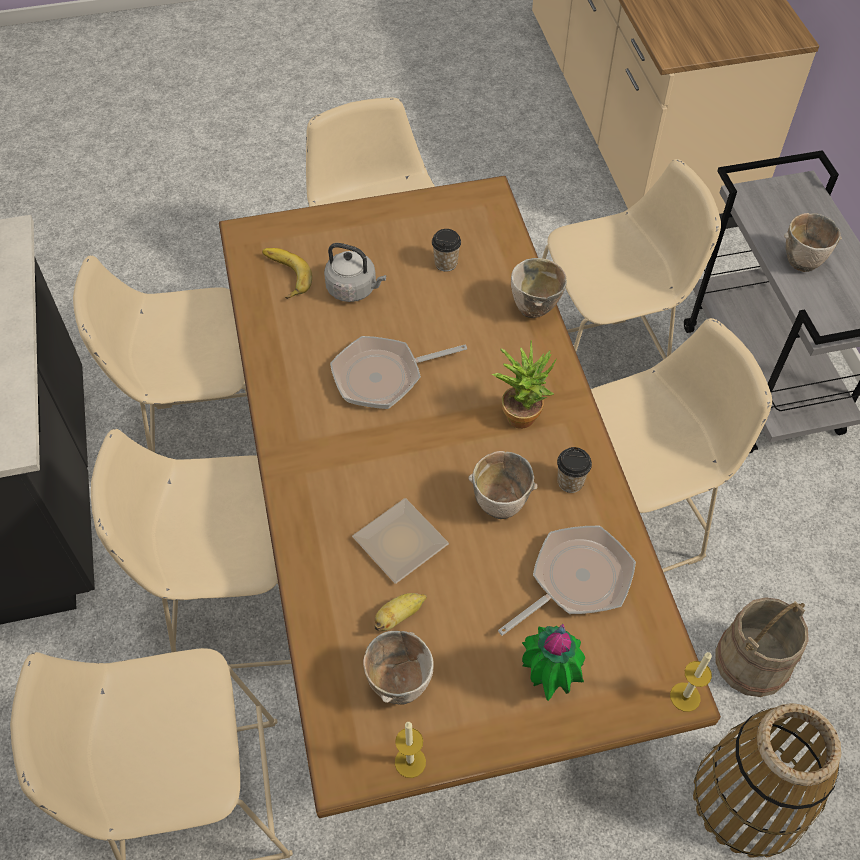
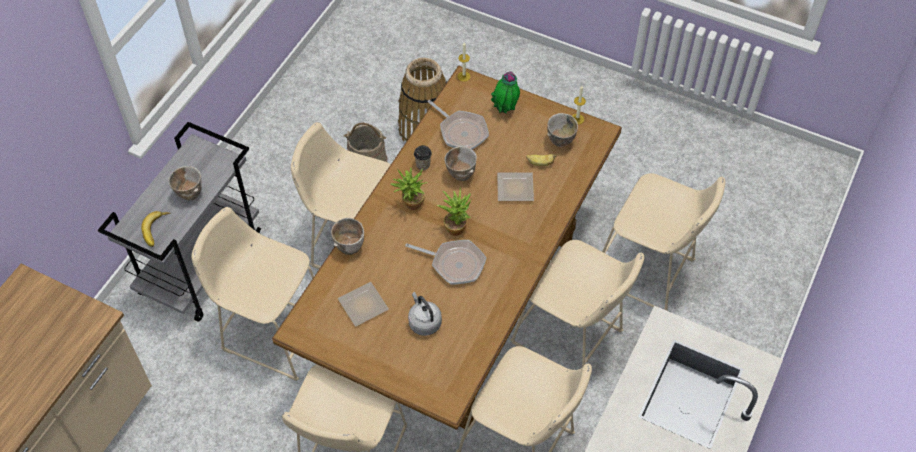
camera: 140 degrees left, 0 degrees up
banana [262,248,312,299] -> banana moved to [141,211,170,247]
cup [432,229,461,272] -> plate [338,282,389,326]
frying pan [498,526,636,636] -> frying pan turned 135 degrees counterclockwise [428,100,489,150]
none -> potted plant [437,186,472,236]

